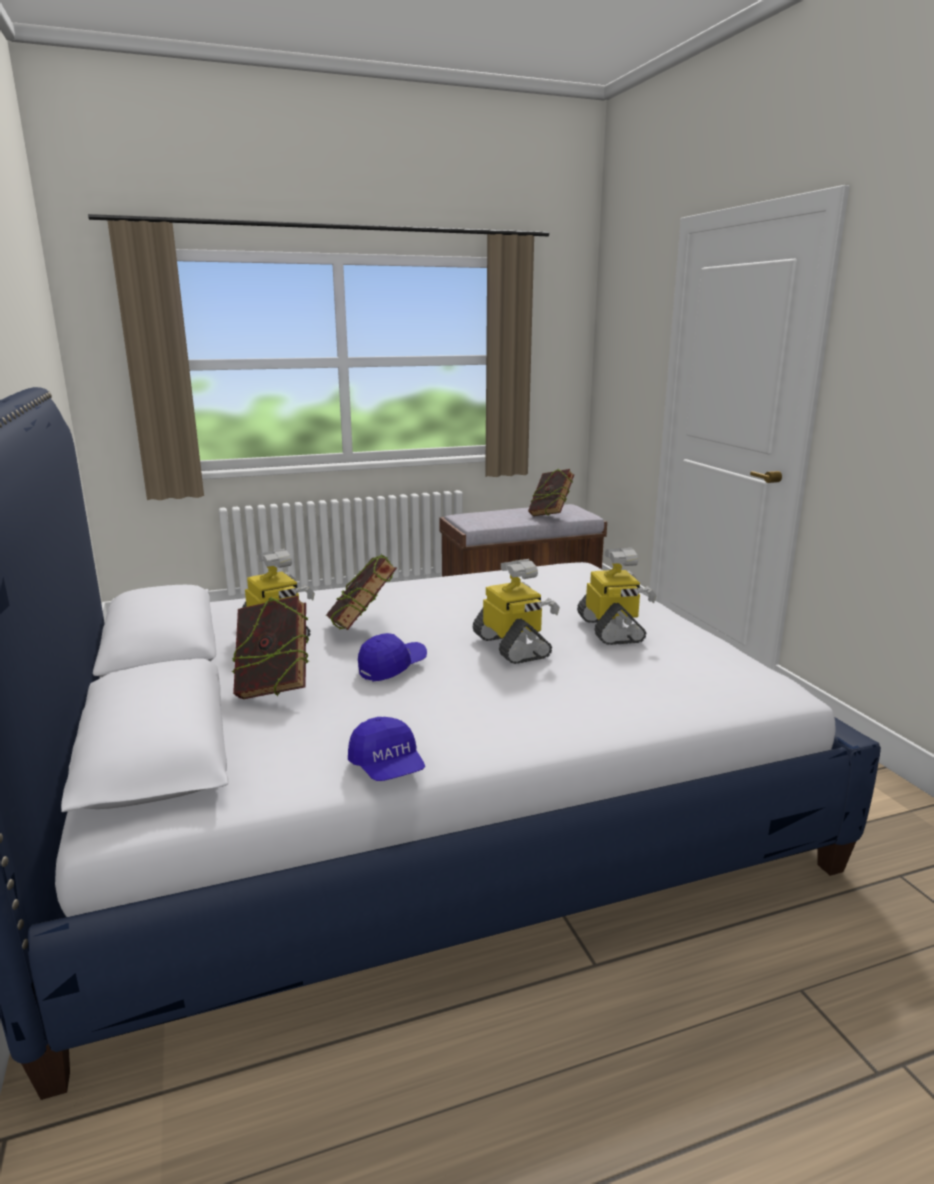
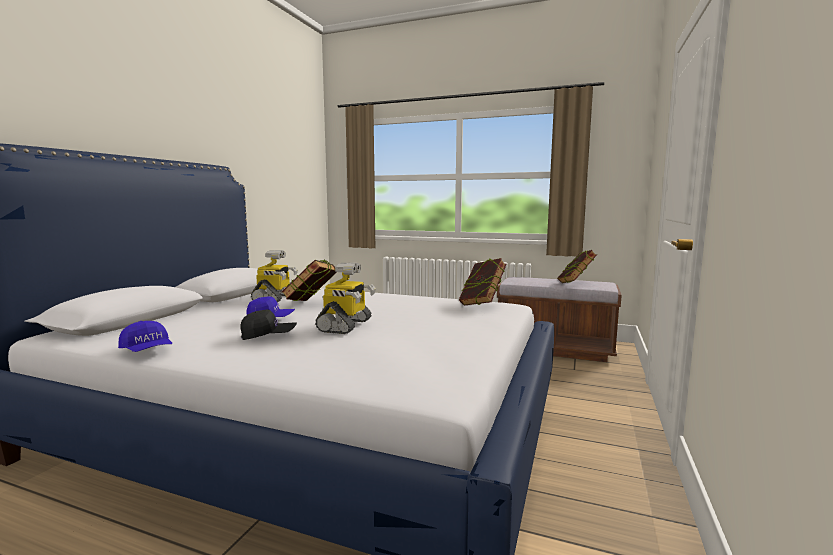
camera: 40 degrees right, 10 degrees down
book [232,596,309,699] -> book moved to [459,258,506,306]
blue cap [348,717,425,781] -> blue cap turned 60 degrees counterclockwise [118,321,172,352]
toy robot [577,548,657,645] -> none
none -> black cap [240,310,297,340]

